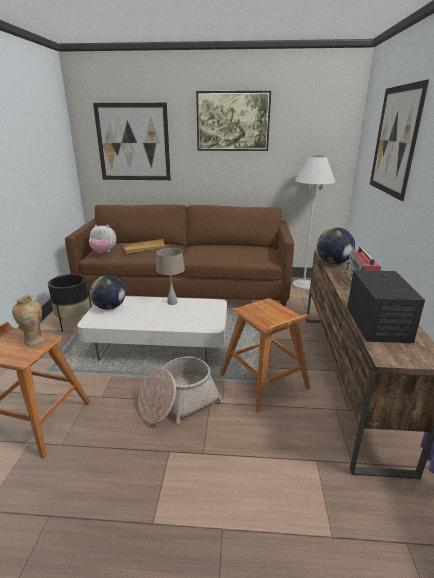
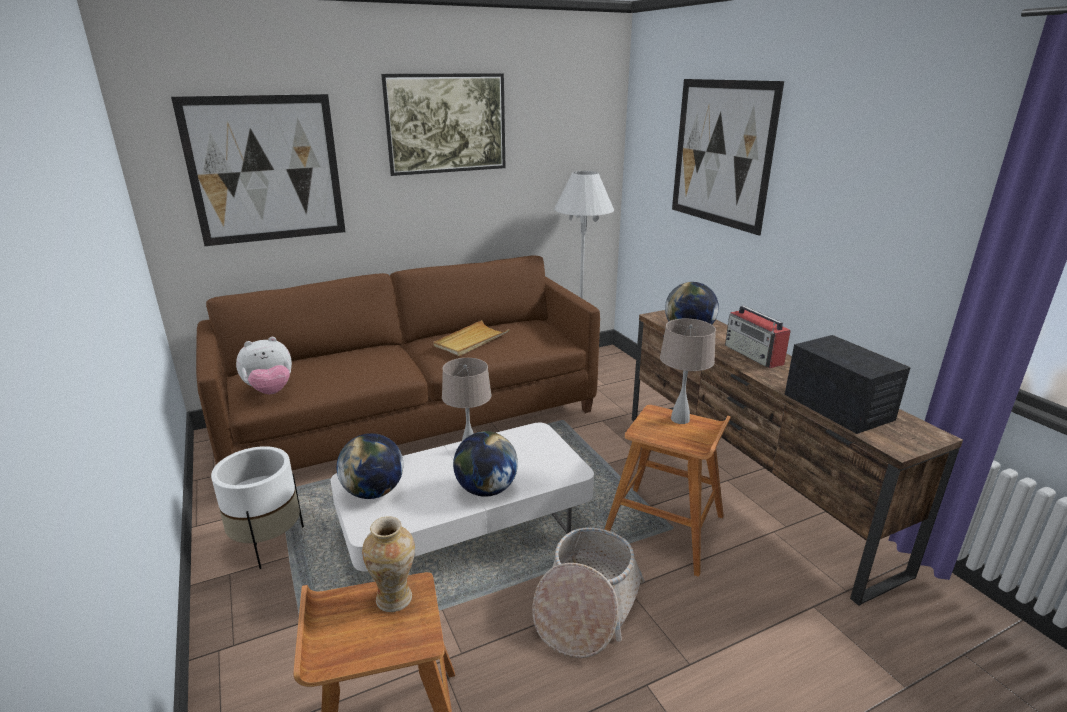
camera: 30 degrees left, 0 degrees up
black planter [48,274,91,332] -> white planter [211,446,304,569]
beige tray [123,239,168,253] -> beige tray moved to [434,320,510,356]
none -> globe [453,431,518,497]
none -> beige table lamp [660,319,716,424]

